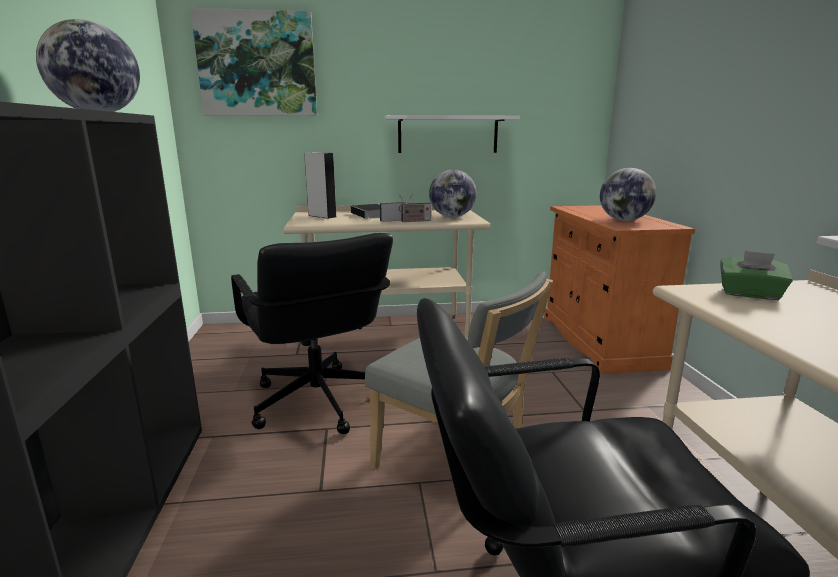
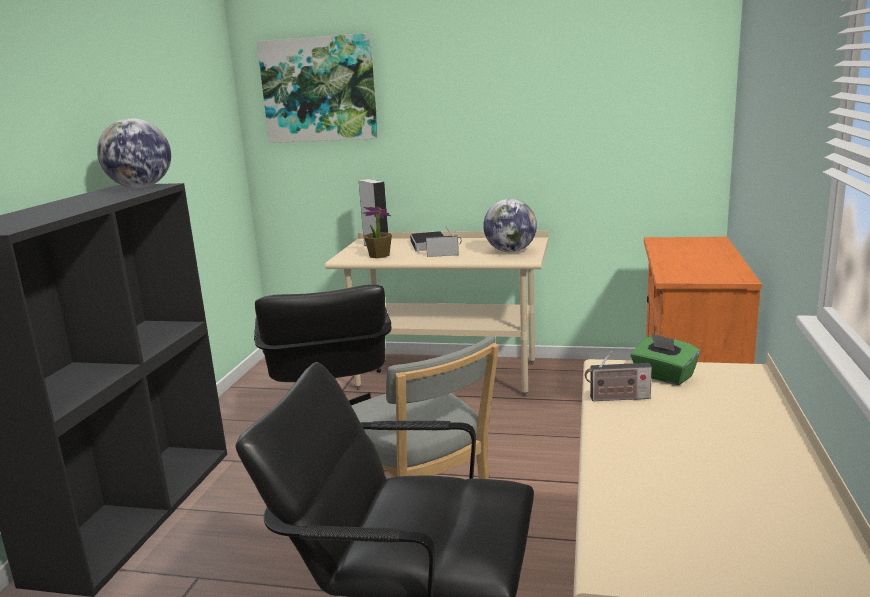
camera: 20 degrees right, 0 degrees up
white shelf [385,115,520,153] -> none
radio [399,194,431,222] -> radio moved to [585,349,652,401]
globe [600,168,656,221] -> none
none -> potted plant [363,206,392,258]

